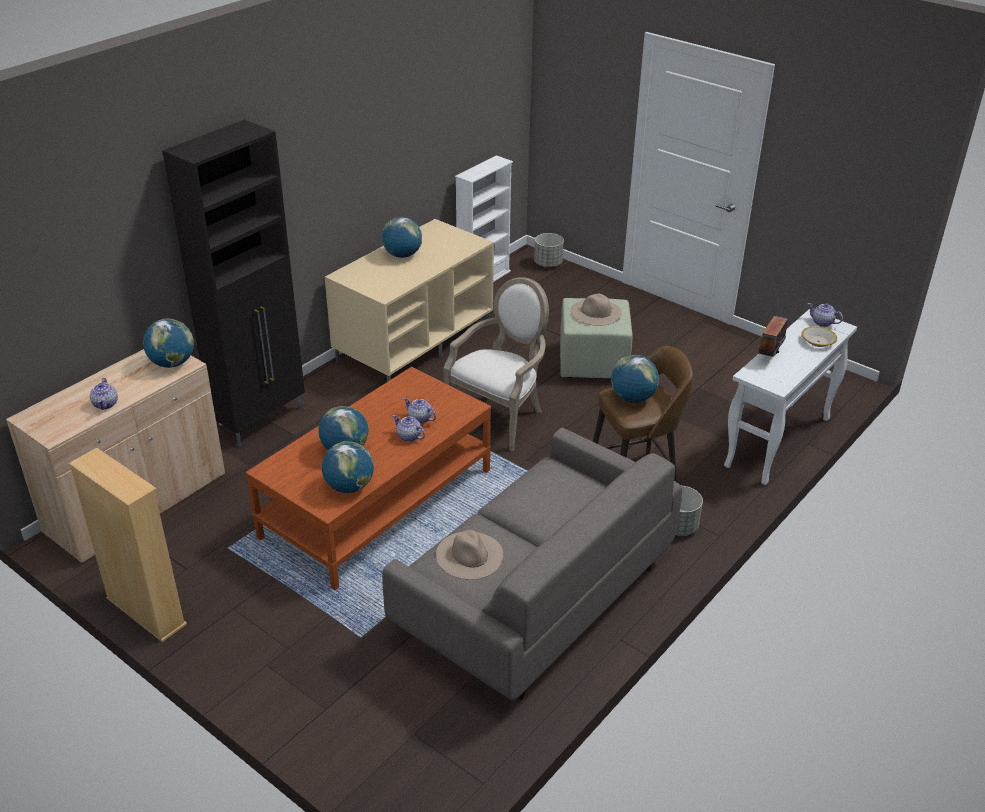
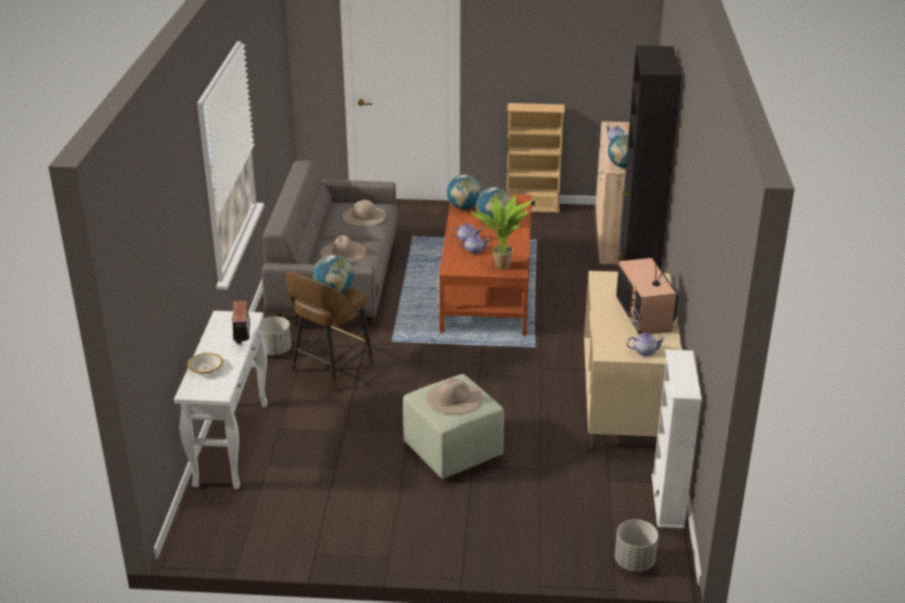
camera: 145 degrees right, 5 degrees down
globe [382,217,422,258] -> television [616,258,679,335]
armchair [443,277,549,452] -> none
teapot [808,303,843,327] -> teapot moved to [627,333,665,356]
none -> beige hat [321,235,366,263]
none -> potted plant [471,195,534,269]

